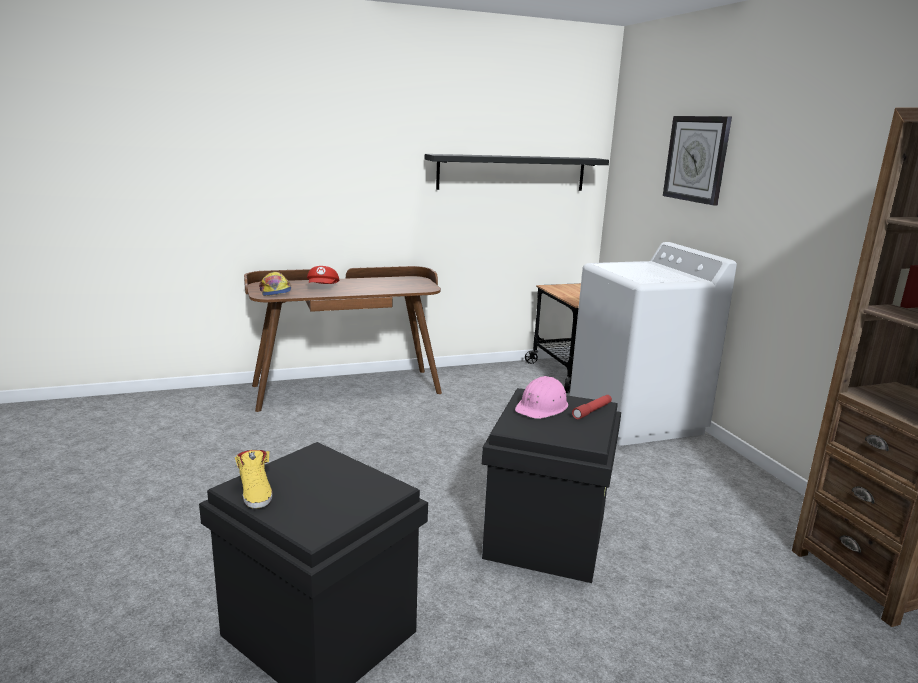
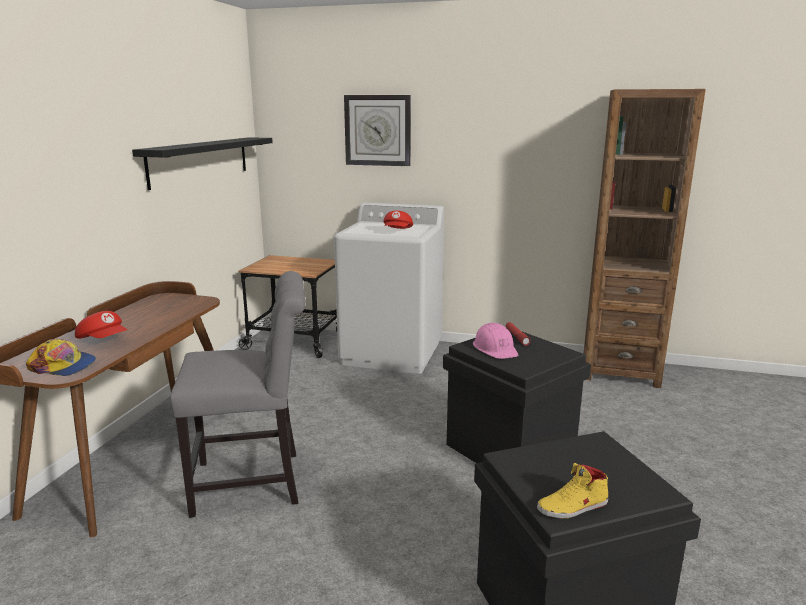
camera: 55 degrees left, 0 degrees up
yellow shoe [235,450,272,509] -> yellow shoe turned 150 degrees clockwise [537,463,608,518]
none -> grey chair [170,271,306,518]
none -> red cap [383,211,413,229]

